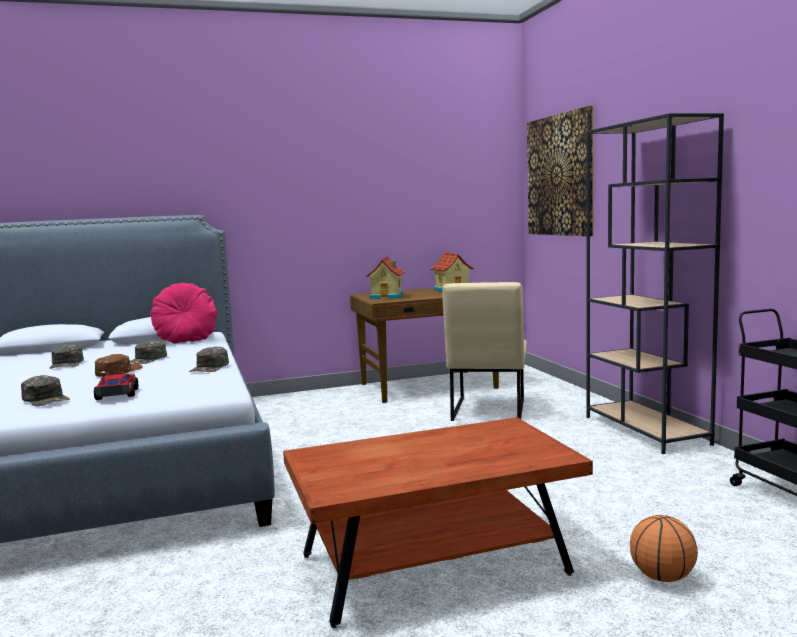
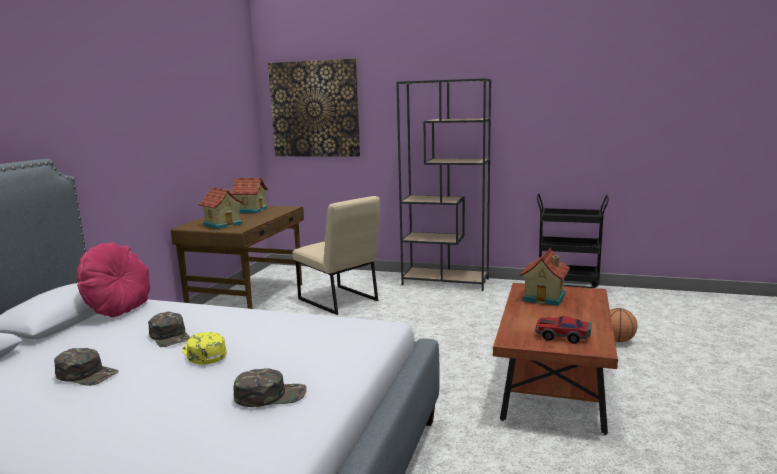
camera: 55 degrees left, 5 degrees up
toy car [94,373,138,400] -> toy car moved to [535,316,592,344]
brown cap [95,354,142,377] -> yellow cap [182,332,226,364]
green cap [189,347,229,372] -> none
none -> toy house [520,248,570,306]

